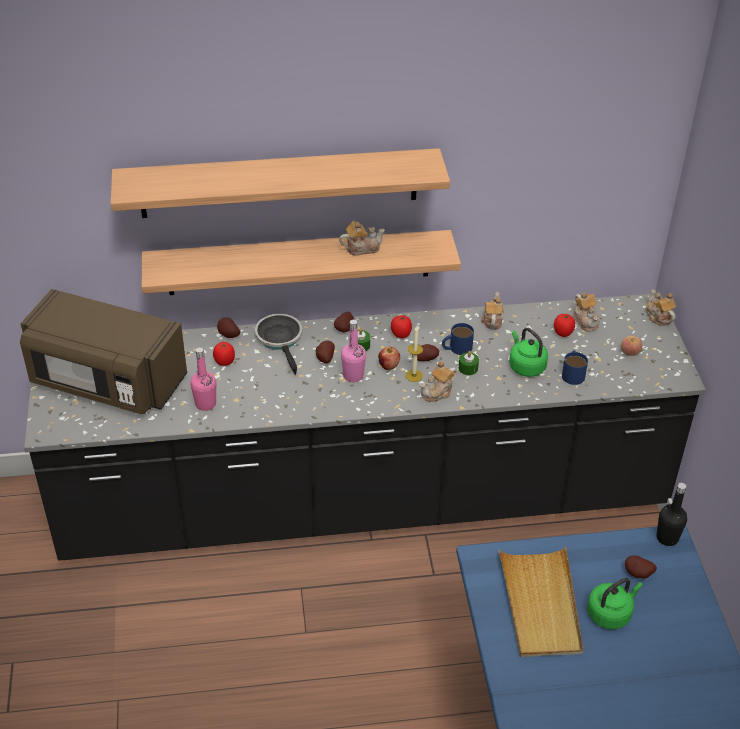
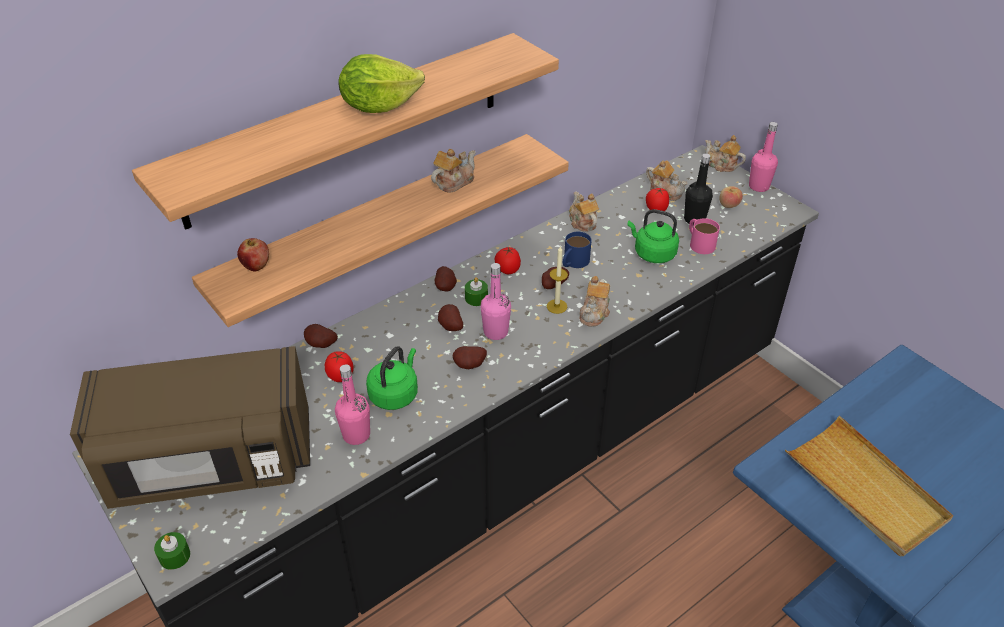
camera: 30 degrees left, 0 degrees up
frying pan [255,314,302,375] -> none
apple [378,347,400,370] -> apple moved to [237,238,269,272]
green candle [458,351,479,375] -> green candle moved to [154,532,190,570]
blue mug [562,350,588,385] -> pink mug [689,218,720,254]
green kettle [587,578,643,629] -> green kettle moved to [366,346,418,410]
potato [625,555,657,579] -> potato moved to [453,346,487,369]
black bottle [656,483,687,546] -> black bottle moved to [684,153,713,225]
none -> lettuce [339,54,425,113]
none -> pink bottle [749,122,778,192]

